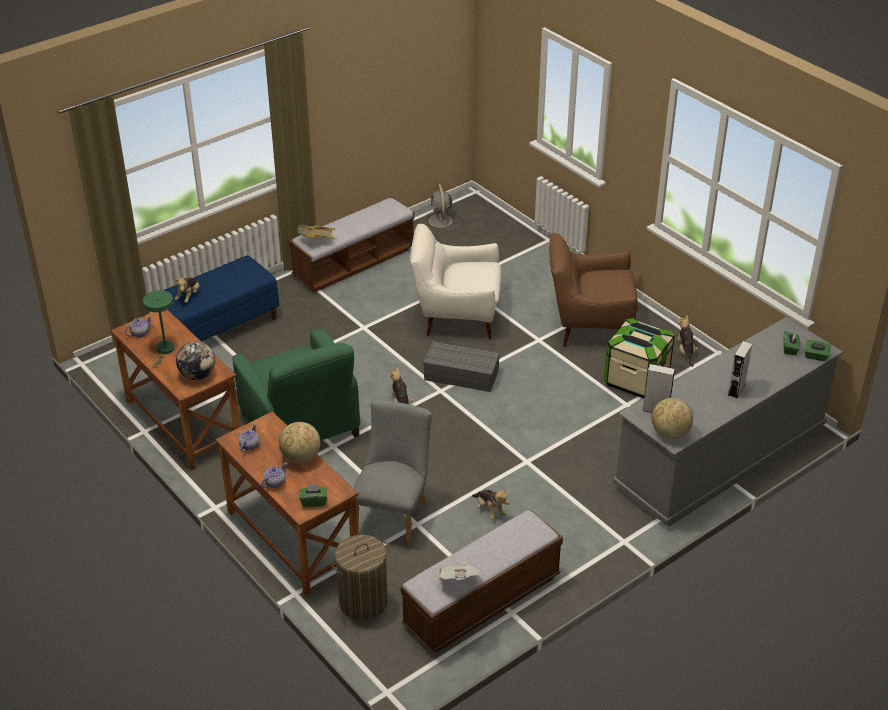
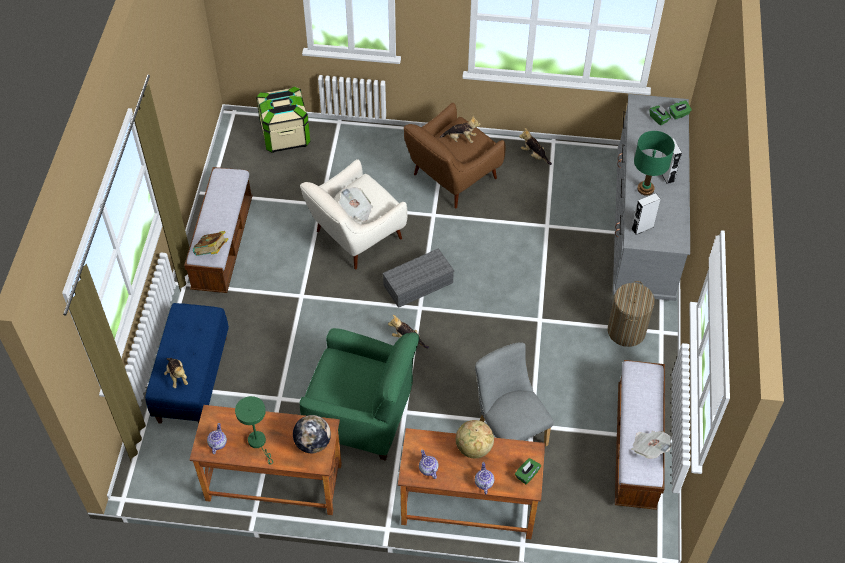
camera: 45 degrees left, 15 degrees up
laundry basket [332,534,390,620] -> laundry basket moved to [608,281,655,347]
grey fan [424,184,459,231] -> none
plush toy [472,489,510,520] -> plush toy moved to [440,115,481,143]
storage box [604,318,675,398] -> storage box moved to [256,86,311,153]
globe [651,398,693,439] -> none
none -> newspaper [339,187,373,222]
none -> green table lamp [634,131,675,196]

